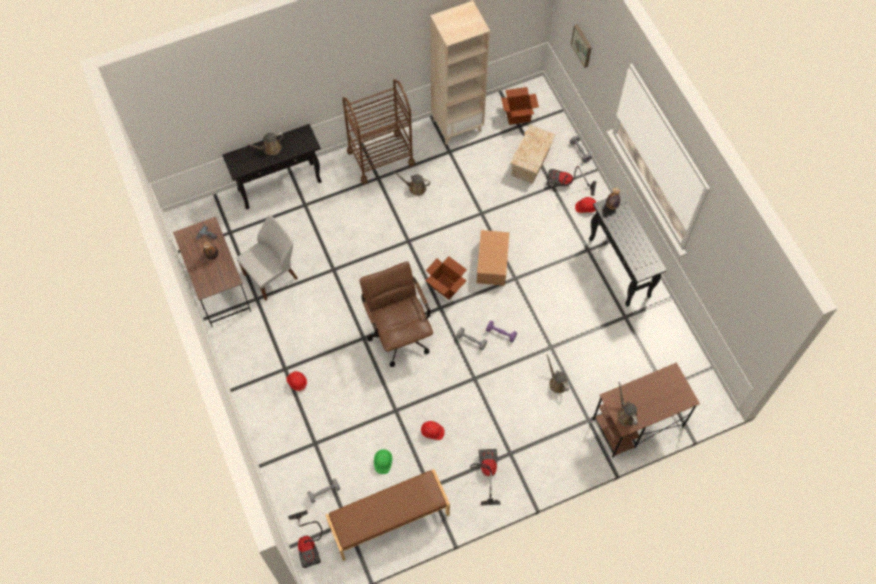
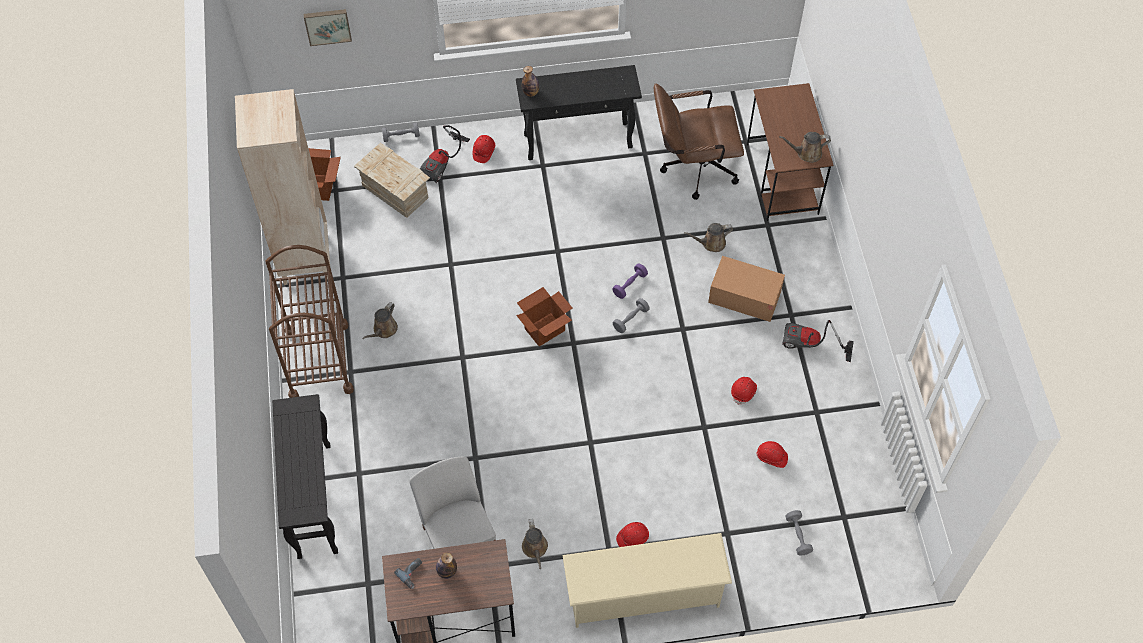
camera: 75 degrees left, 5 degrees down
brown watering can [245,132,283,155] -> brown watering can moved to [522,519,548,569]
vacuum cleaner [288,510,323,568] -> none
brown bench [325,469,450,561] -> none
brown office chair [359,261,433,367] -> brown office chair moved to [654,83,744,200]
green hard hat [374,449,392,474] -> red hard hat [756,441,788,468]
cardboard box [476,230,509,286] -> cardboard box moved to [708,256,785,322]
none -> beige shoe rack [562,533,732,628]

